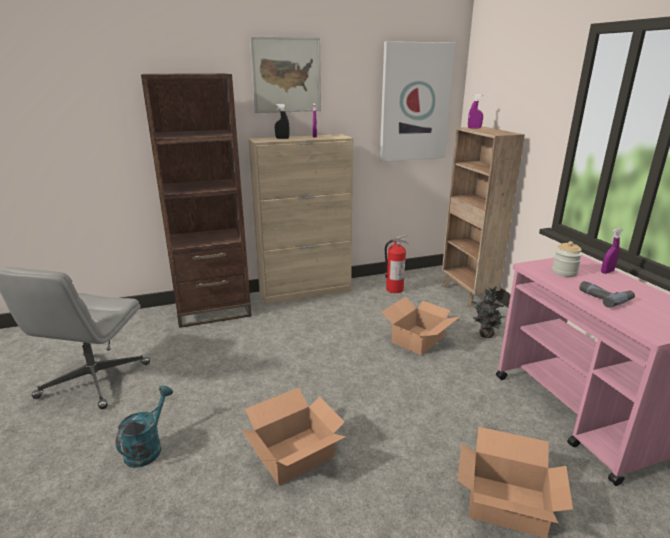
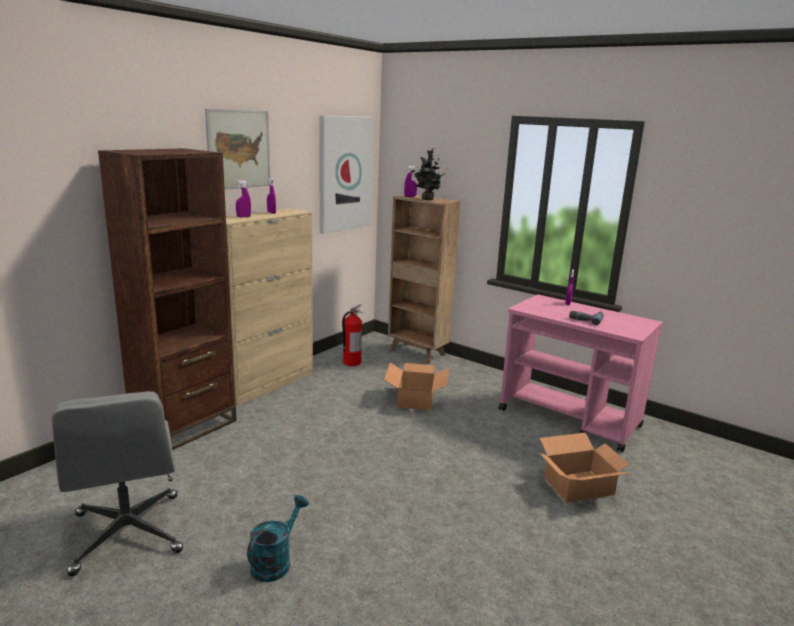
camera: 35 degrees left, 5 degrees down
turquoise watering can [116,386,173,468] -> turquoise watering can turned 45 degrees clockwise [247,495,309,582]
cardboard box [242,387,346,485] -> none
black spray bottle [275,104,290,139] -> purple spray bottle [236,180,251,217]
potted plant [471,285,506,338] -> potted plant moved to [410,148,445,200]
jar [552,241,582,277] -> none

